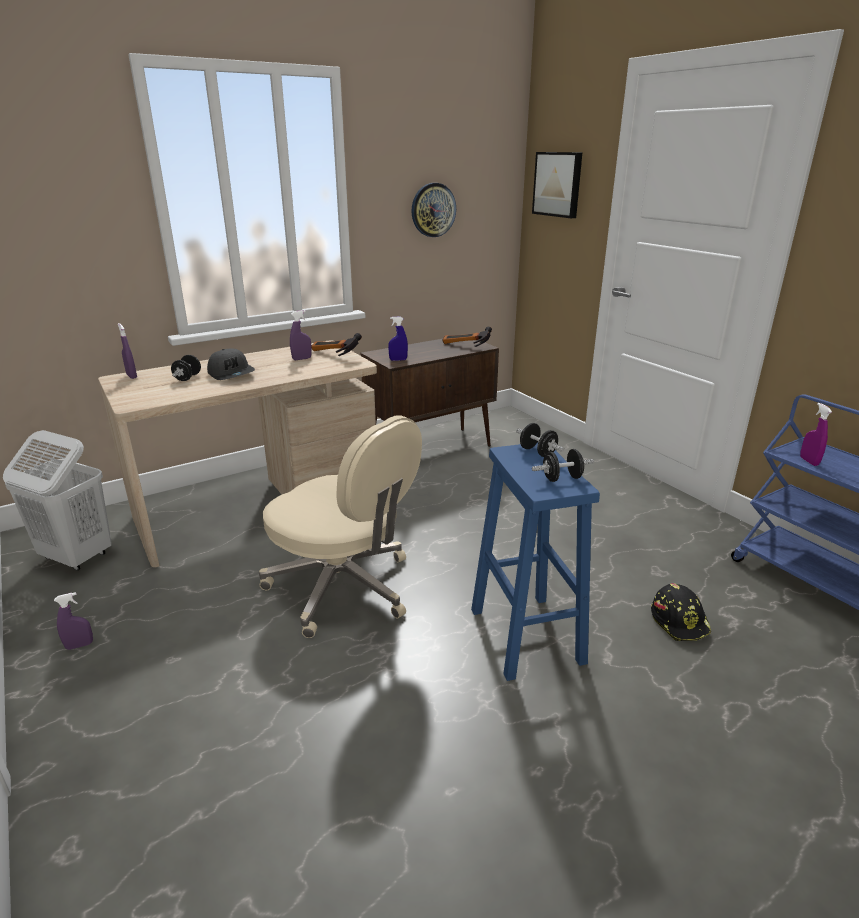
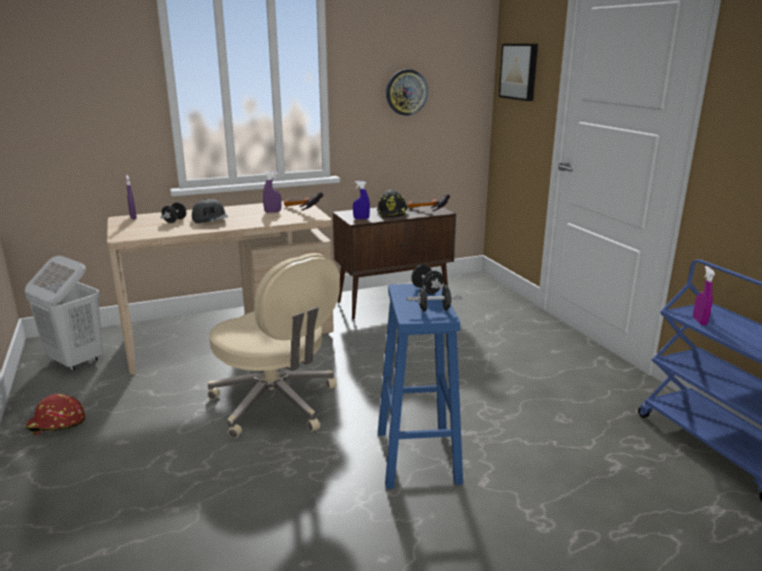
camera: 10 degrees right, 5 degrees down
purple spray bottle [54,592,93,650] -> red hard hat [26,394,85,435]
black hard hat [651,583,711,641] -> black hard hat moved to [377,190,408,217]

